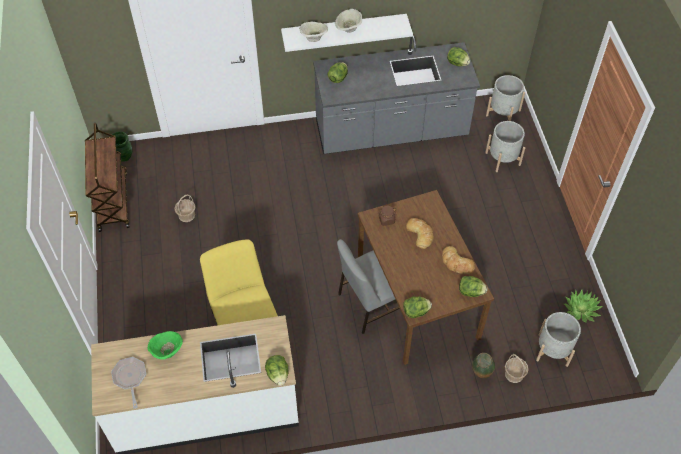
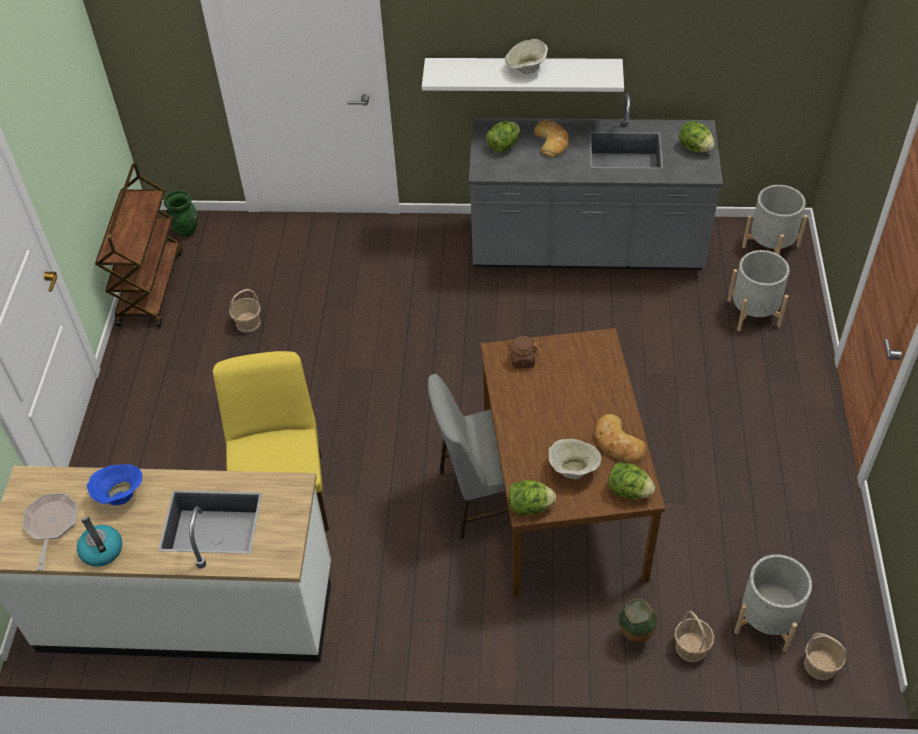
camera: 15 degrees right, 5 degrees down
green bowl [147,331,183,360] -> blue bowl [87,464,142,505]
lettuce [265,355,289,386] -> none
beige bowl [299,22,328,42] -> beige bowl moved to [548,439,602,479]
bread [406,218,434,249] -> bread moved to [534,120,569,158]
potted plant [564,289,602,323] -> none
none -> kettle [77,517,122,567]
none -> basket [804,633,847,680]

